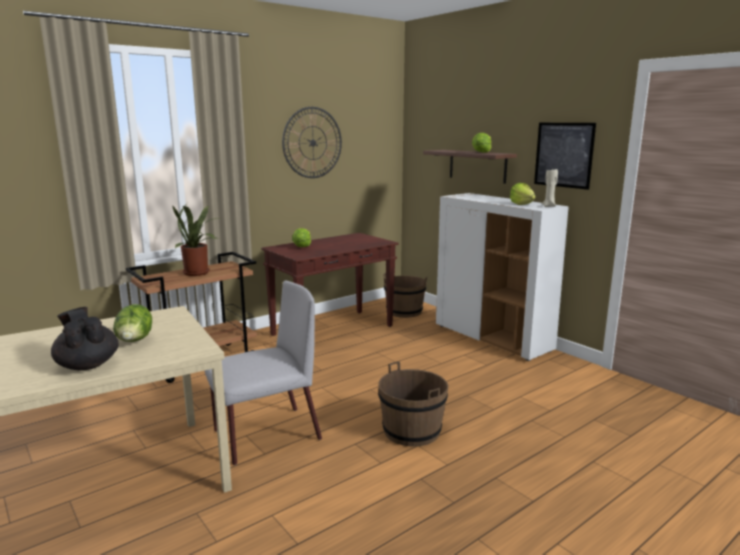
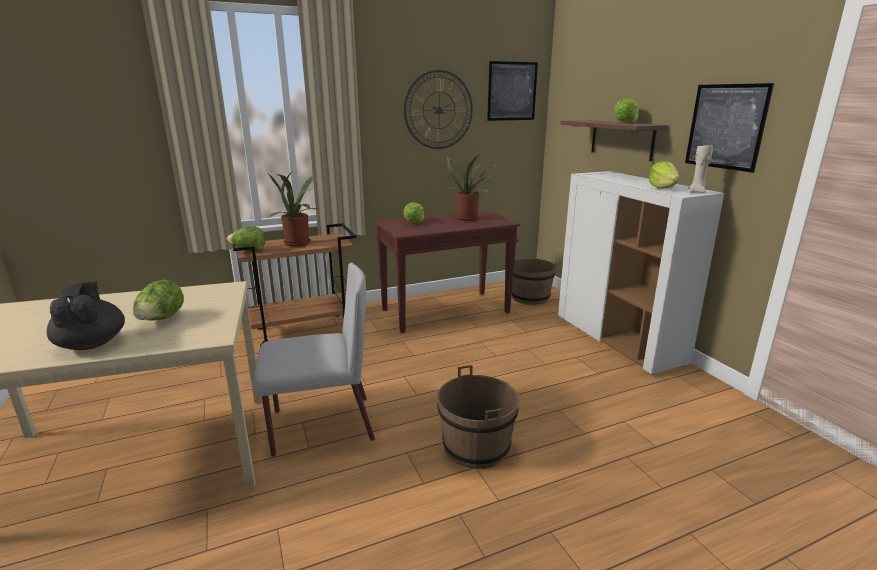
camera: 15 degrees right, 5 degrees up
none -> lettuce [227,226,265,251]
none -> potted plant [445,153,498,221]
none -> picture [487,61,538,121]

